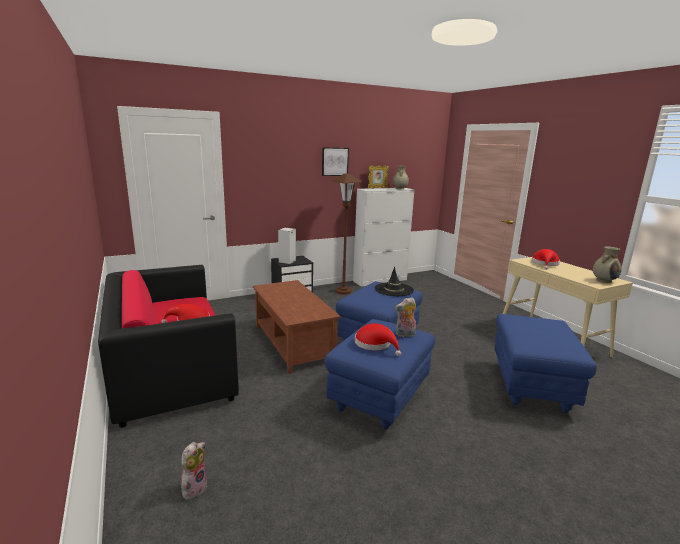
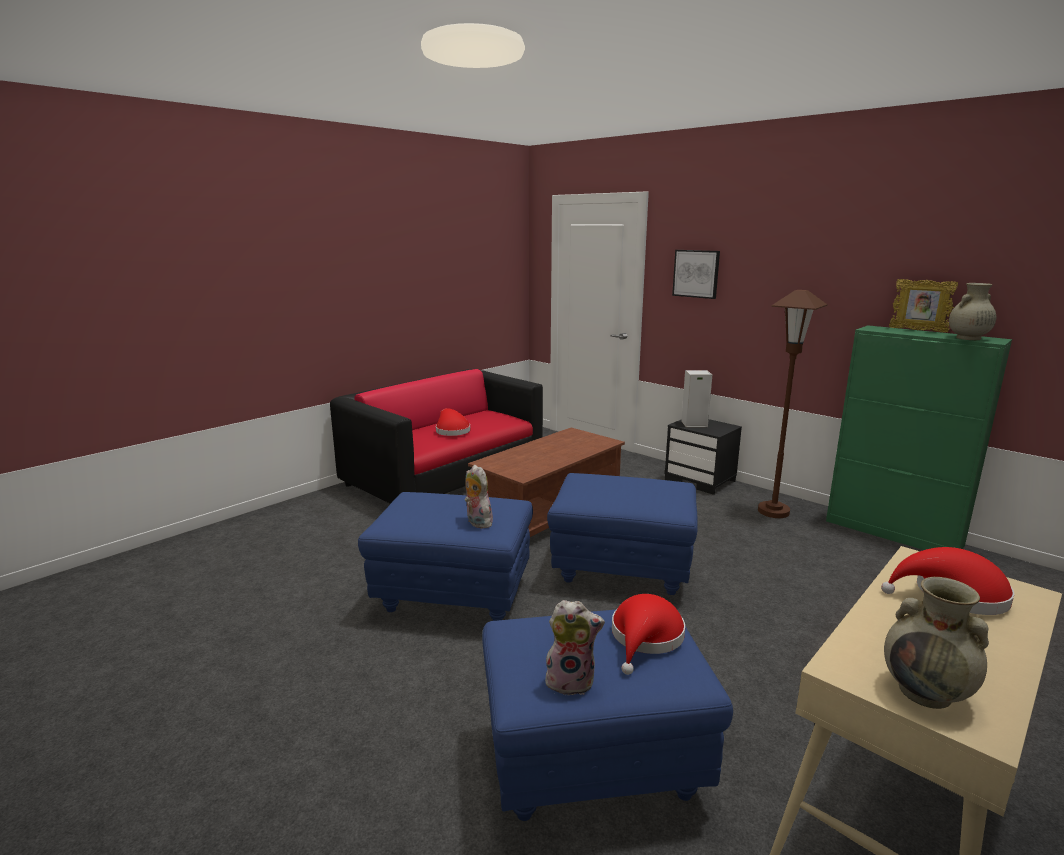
camera: 70 degrees right, 0 degrees up
plush toy [181,442,208,500] -> plush toy moved to [544,600,605,696]
picture [322,147,349,176] -> picture moved to [672,250,720,299]
white cabinet [353,188,414,287] -> green cabinet [826,325,1012,550]
red hat [355,323,401,356] -> red hat moved to [612,594,685,675]
black hat [375,267,414,296] -> none

